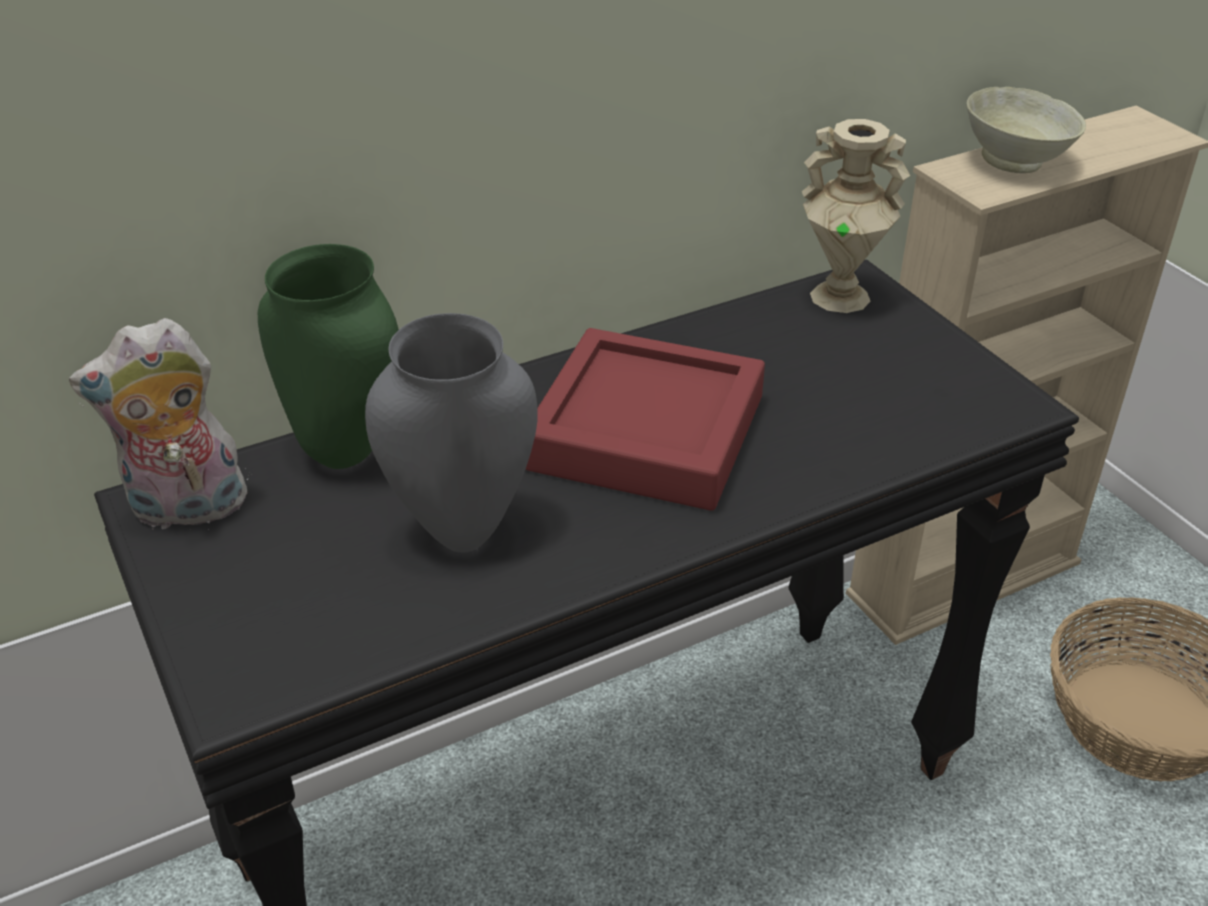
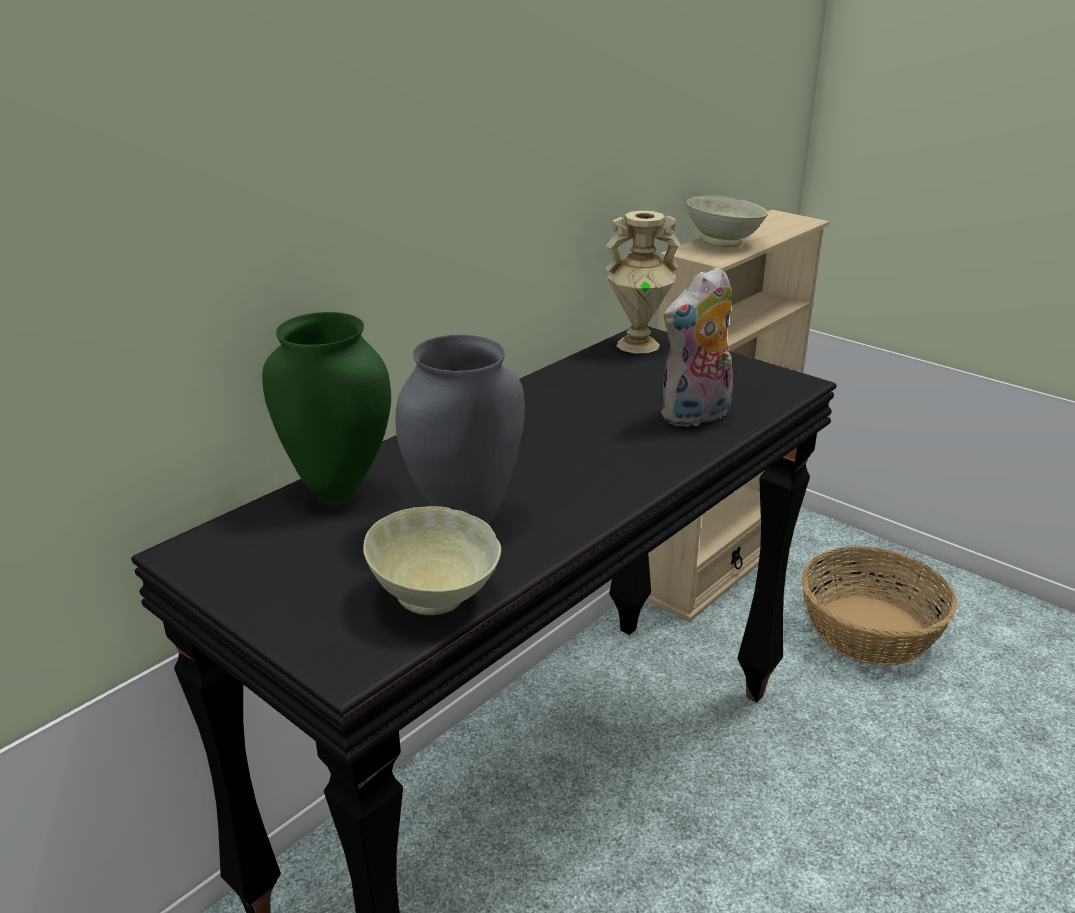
camera: 20 degrees left, 10 degrees down
plush toy [69,318,252,530] -> plush toy moved to [661,266,733,428]
red tray [525,328,765,511] -> none
none -> beige bowl [363,506,501,615]

